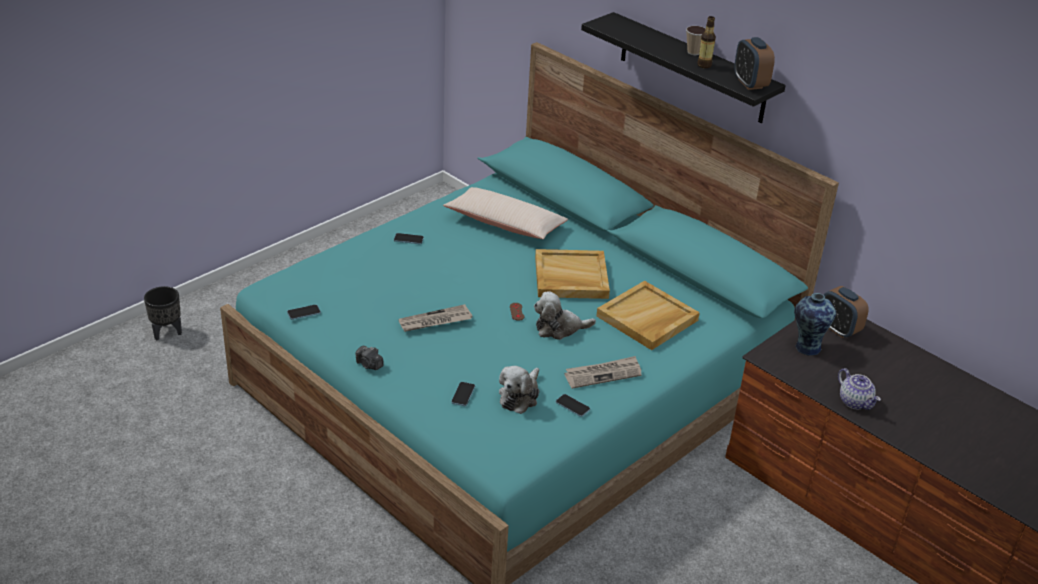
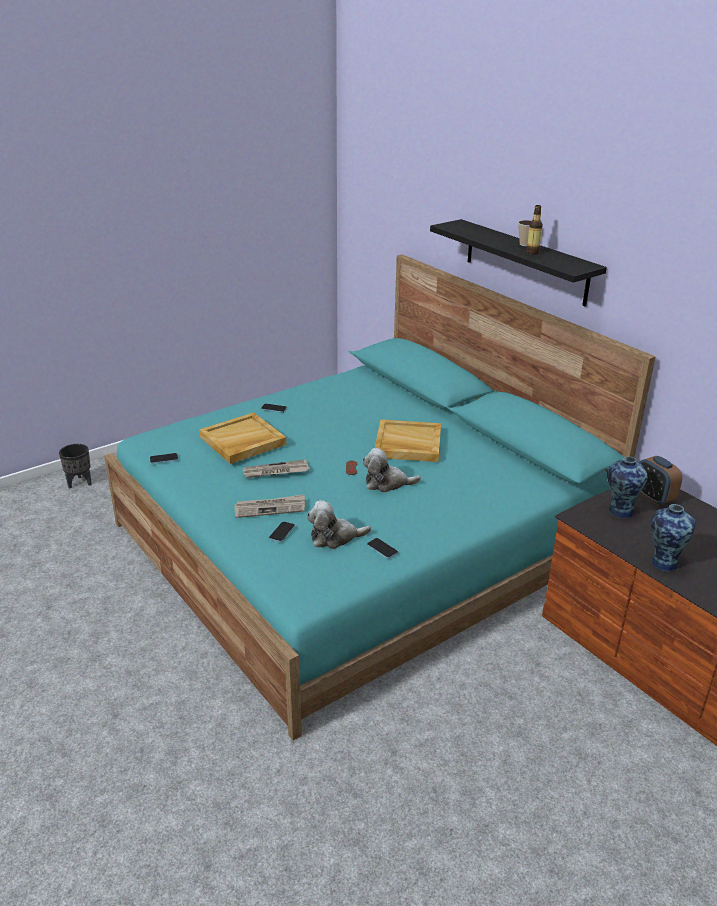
camera: 10 degrees right, 5 degrees down
camera [355,346,384,370] -> none
beige pillow [443,187,568,239] -> none
plush toy [499,366,539,414] -> plush toy turned 45 degrees clockwise [307,500,371,549]
newspaper [564,356,642,389] -> newspaper moved to [234,494,305,518]
beige tray [596,281,700,350] -> beige tray moved to [199,413,286,464]
alarm clock [734,37,775,90] -> none
teapot [838,368,881,410] -> vase [651,504,696,572]

